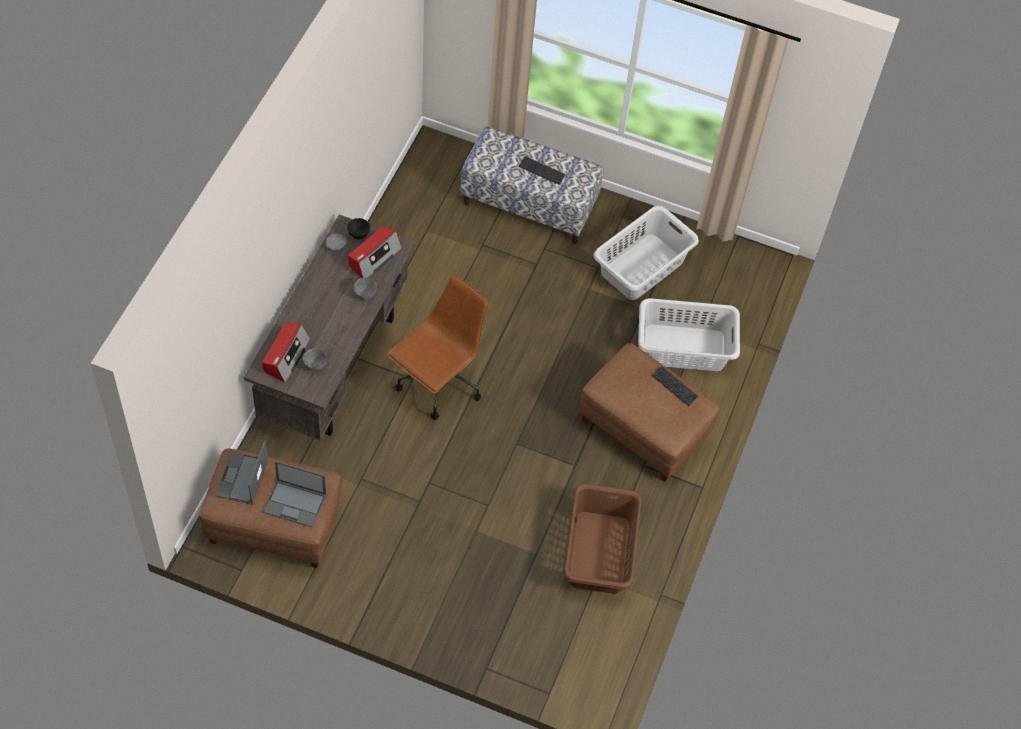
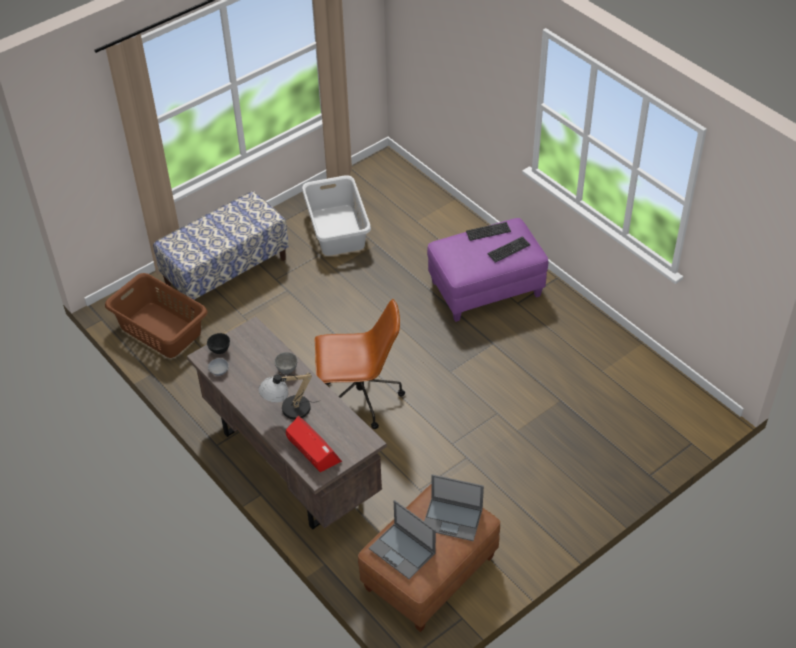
camera: 55 degrees left, 10 degrees down
laptop [263,461,326,527] -> laptop turned 60 degrees clockwise [424,474,484,541]
grey bowl [303,348,327,371] -> none
radio [348,226,402,278] -> none
brown office chair [387,276,488,420] -> brown office chair turned 105 degrees clockwise [315,299,405,429]
keyboard [519,156,565,185] -> keyboard moved to [487,236,530,263]
brown laundry basket [564,484,641,594] -> brown laundry basket moved to [105,273,208,358]
brown ottoman [579,343,720,482] -> purple ottoman [427,218,548,322]
grey laundry basket [638,298,740,371] -> none
none -> table lamp [258,373,319,419]

